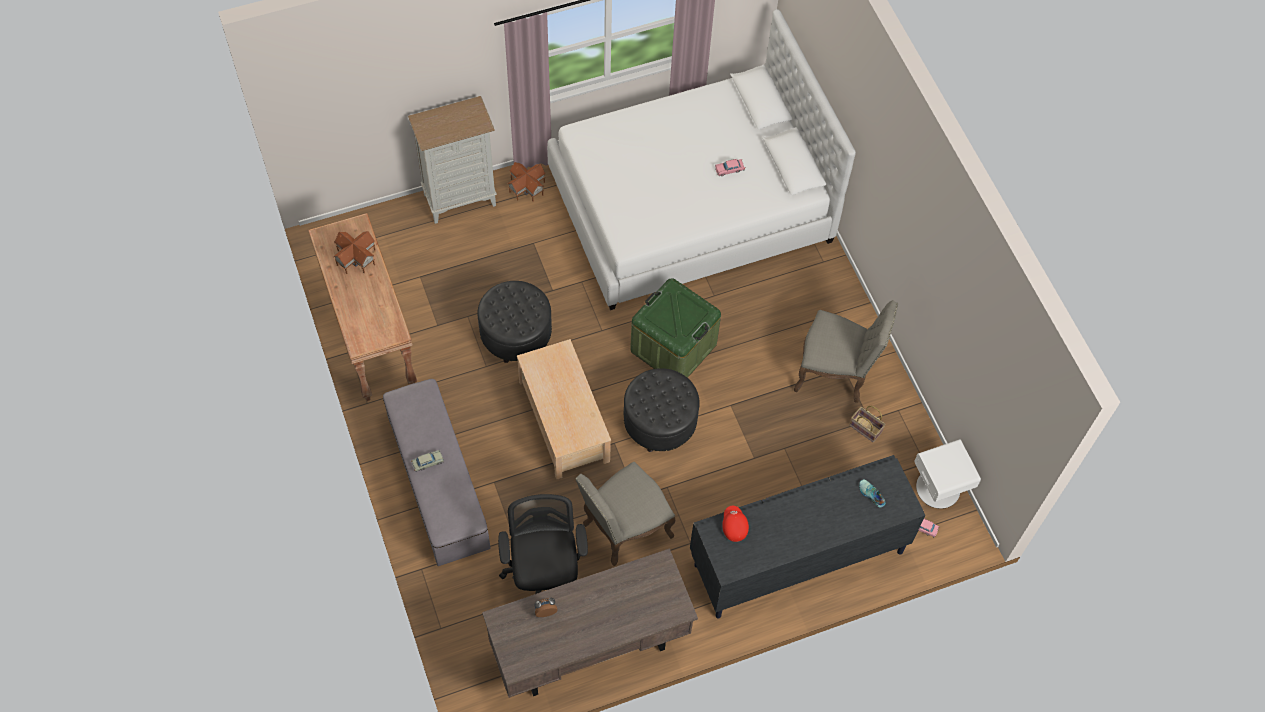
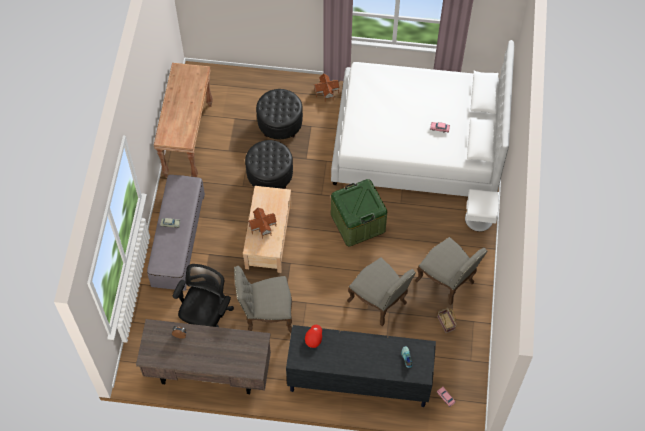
camera: 30 degrees right, 0 degrees up
toy house [334,231,375,274] -> toy house moved to [248,208,277,239]
white dresser [408,96,497,224] -> none
black ottoman [624,368,700,452] -> black ottoman moved to [256,89,303,140]
white nightstand [915,439,981,509] -> white nightstand moved to [465,189,499,232]
none -> grey chair [347,257,416,326]

